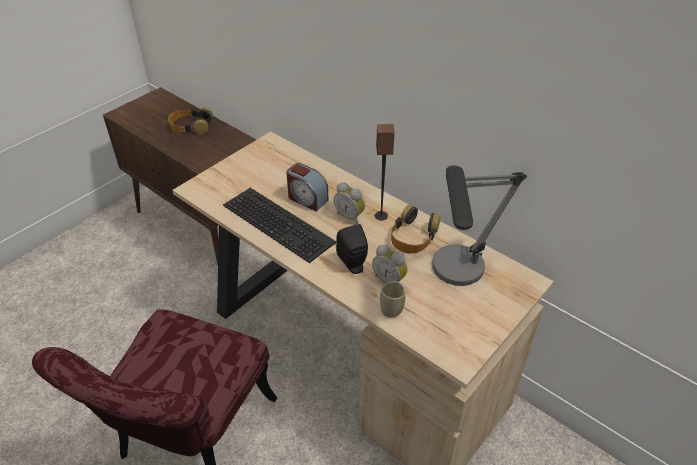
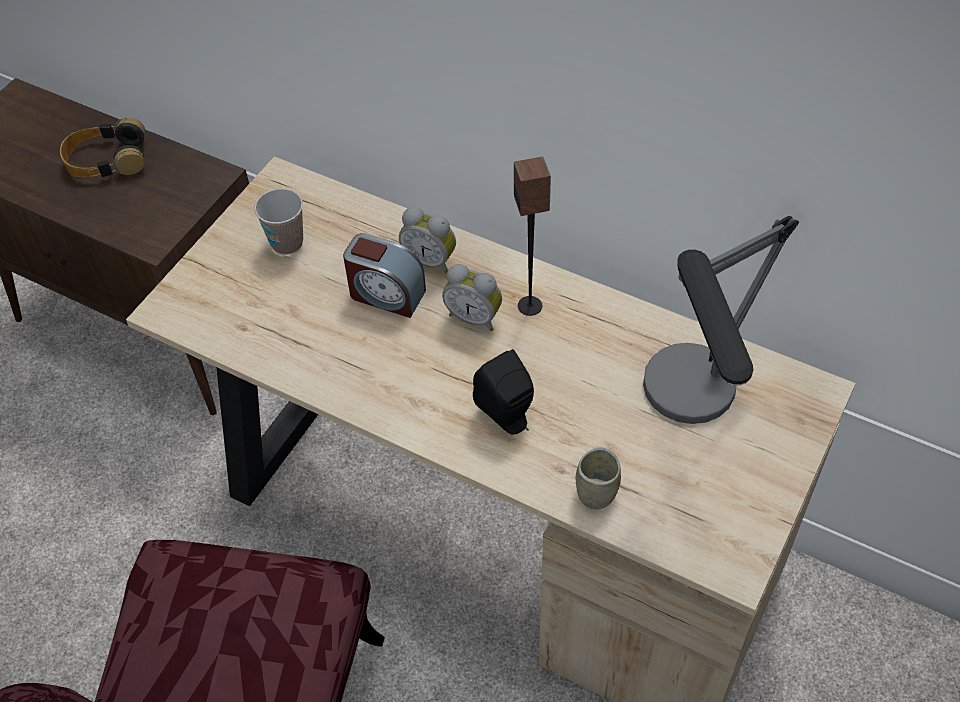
camera: 10 degrees left, 10 degrees up
keyboard [223,188,336,263] -> none
alarm clock [372,245,407,283] -> alarm clock moved to [399,207,456,274]
headphones [391,205,441,254] -> none
none -> cup [254,188,303,255]

